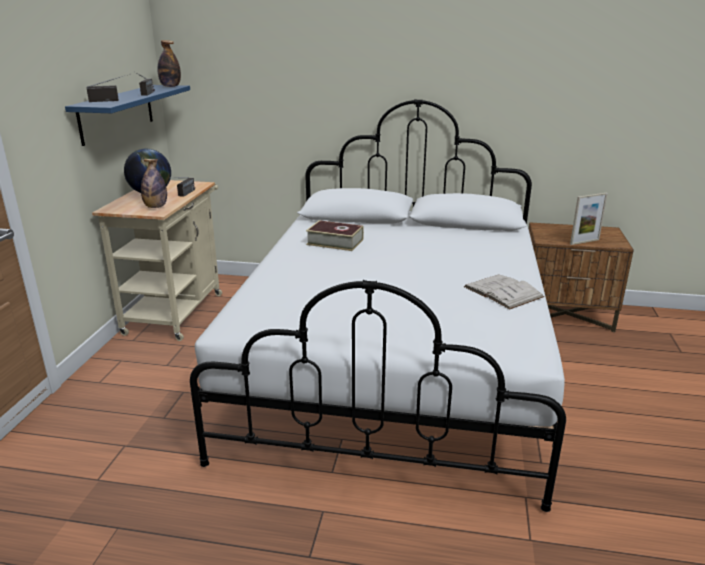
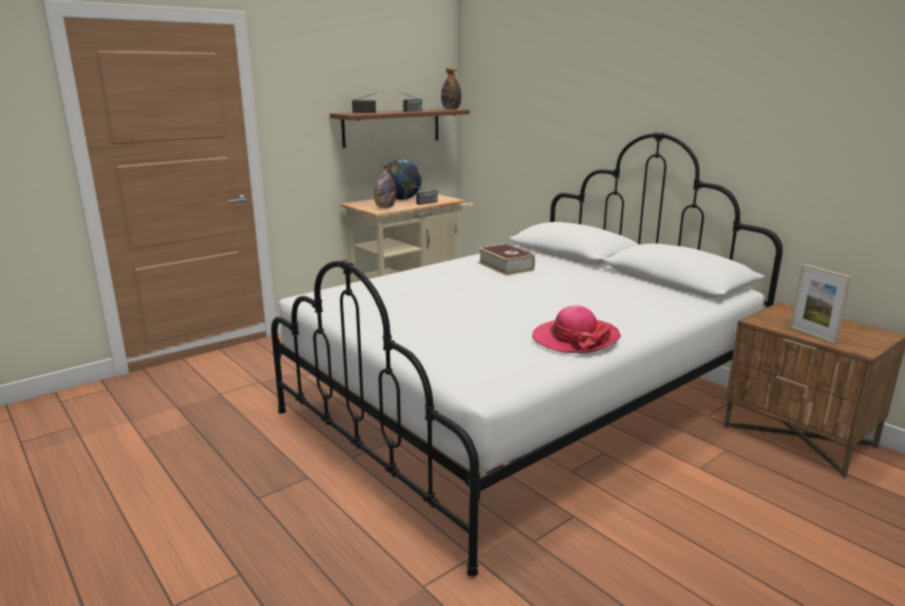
camera: 40 degrees right, 5 degrees down
blue shelf [65,85,190,146] -> brown shelf [330,108,470,148]
white book [464,275,544,310] -> hat [532,305,621,353]
picture frame [570,193,608,245] -> picture frame turned 45 degrees clockwise [790,264,852,344]

